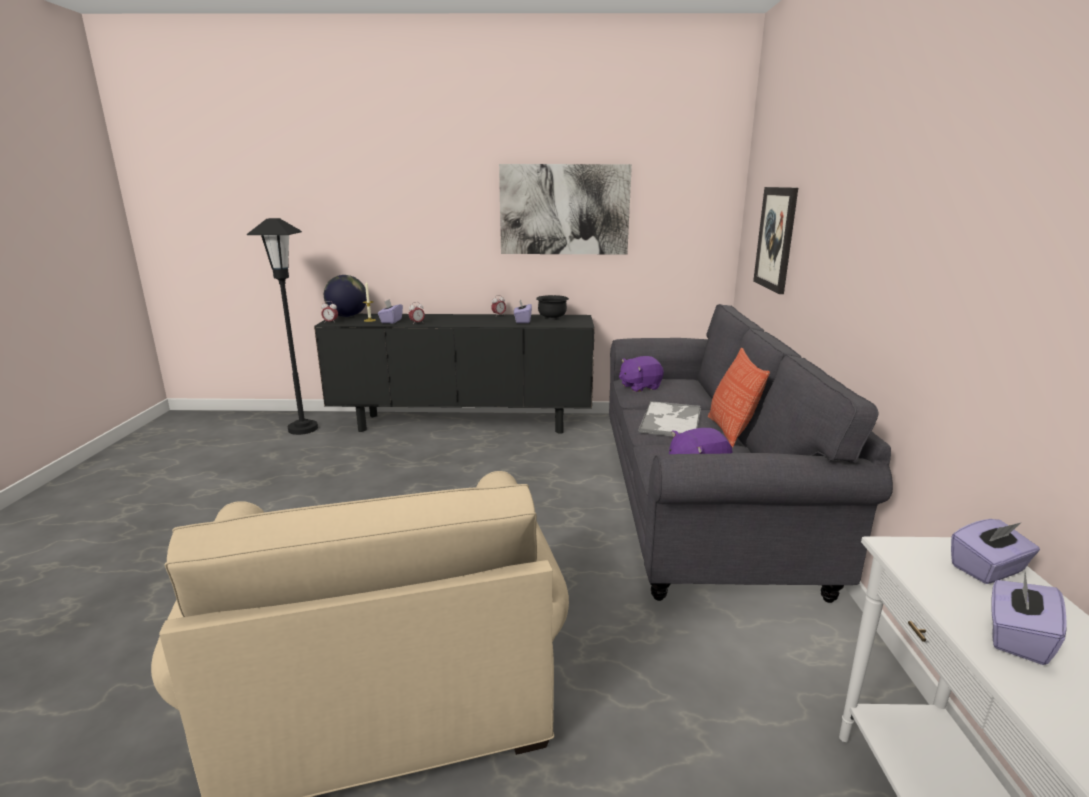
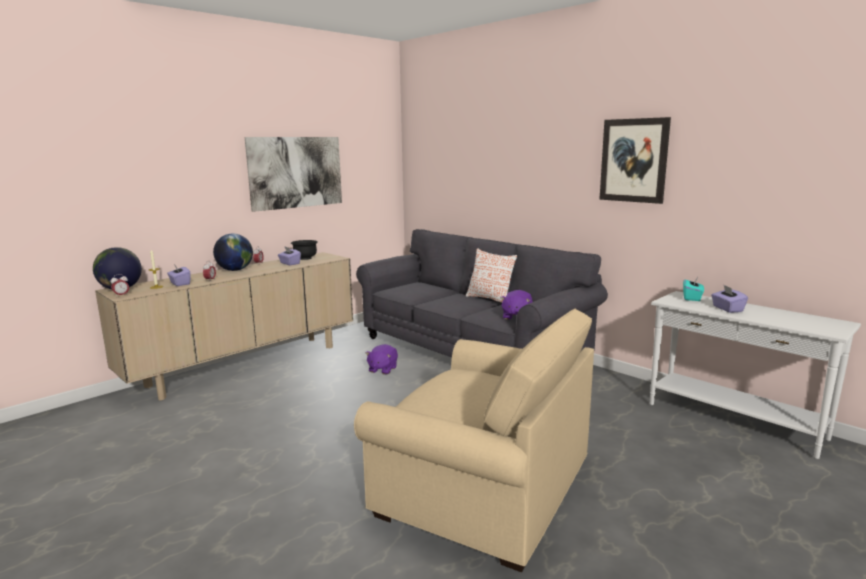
camera: 45 degrees left, 5 degrees down
black floor lamp [247,218,318,435] -> none
black cabinet [314,314,595,434] -> beige cabinet [95,252,353,400]
purple plush toy [619,356,664,392] -> purple plush toy moved to [365,344,398,374]
tray [638,401,701,436] -> none
orange pillow [708,348,770,448] -> white pillow [466,248,517,303]
picture [753,187,798,294] -> picture moved to [599,117,671,204]
purple tissue box [951,519,1040,584] -> turquoise tissue box [683,276,704,301]
none -> globe [213,233,253,271]

